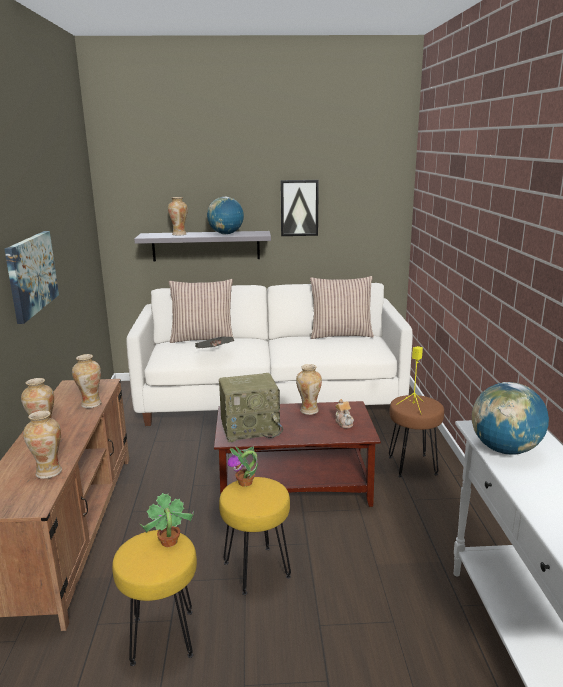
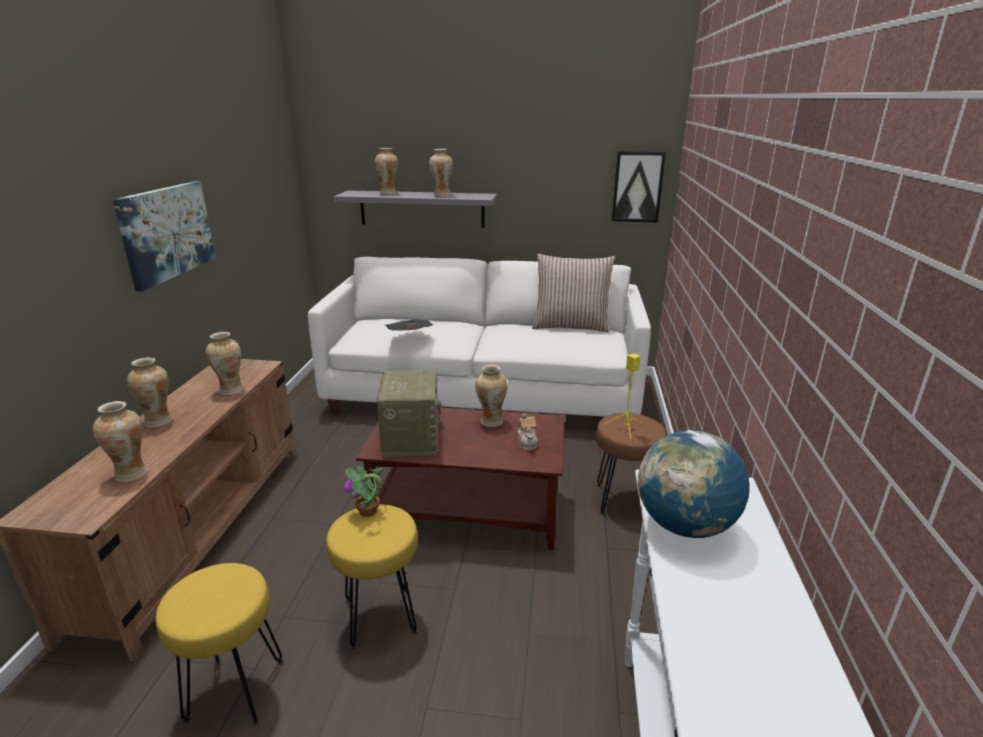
camera: 10 degrees right, 5 degrees up
potted plant [139,493,194,547] -> none
pillow [169,279,233,343] -> none
globe [207,196,244,234] -> vase [429,149,453,197]
radio [219,373,283,442] -> radio turned 90 degrees counterclockwise [377,370,443,457]
picture [281,180,319,236] -> picture moved to [611,151,666,223]

